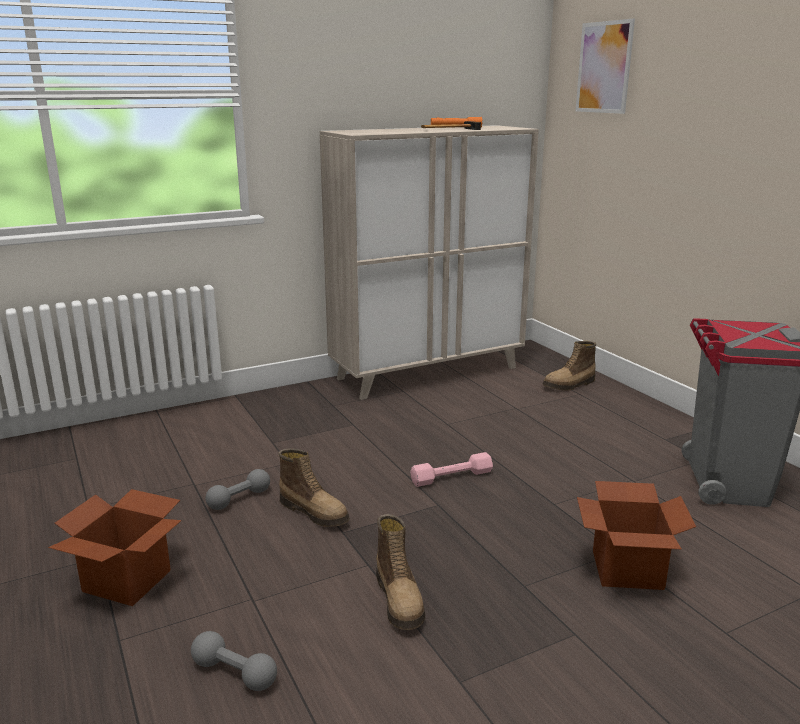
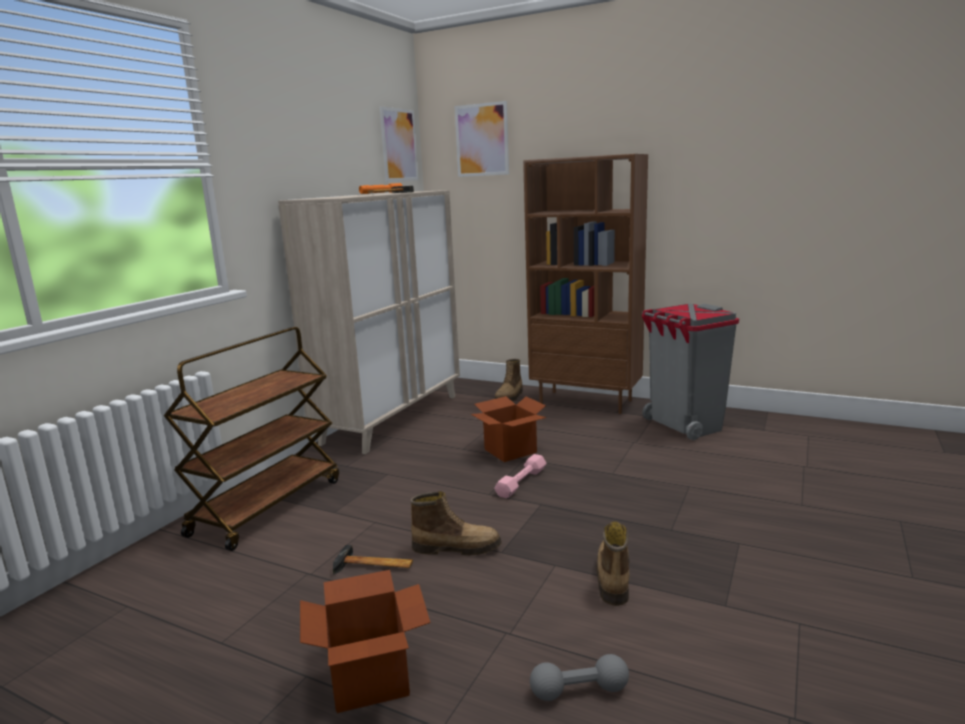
camera: 35 degrees left, 5 degrees down
grey dumbbell [206,469,270,510] -> hammer [333,545,413,575]
boot [376,514,425,630] -> boot turned 120 degrees counterclockwise [596,521,630,606]
cardboard box [577,481,696,590] -> cardboard box moved to [471,396,547,462]
none -> brown cart [164,327,339,551]
none -> picture [380,106,419,182]
none -> brown bookcase [523,154,648,414]

